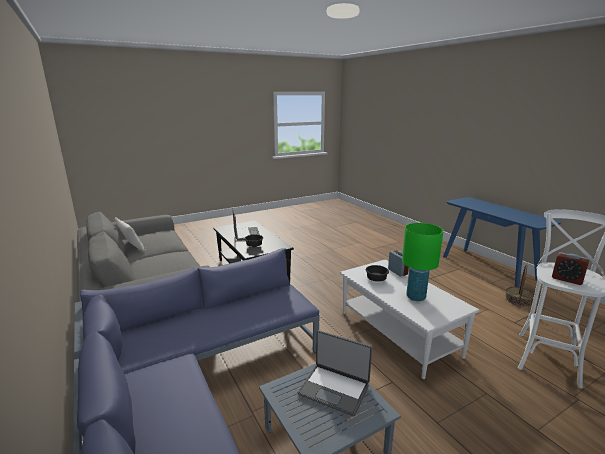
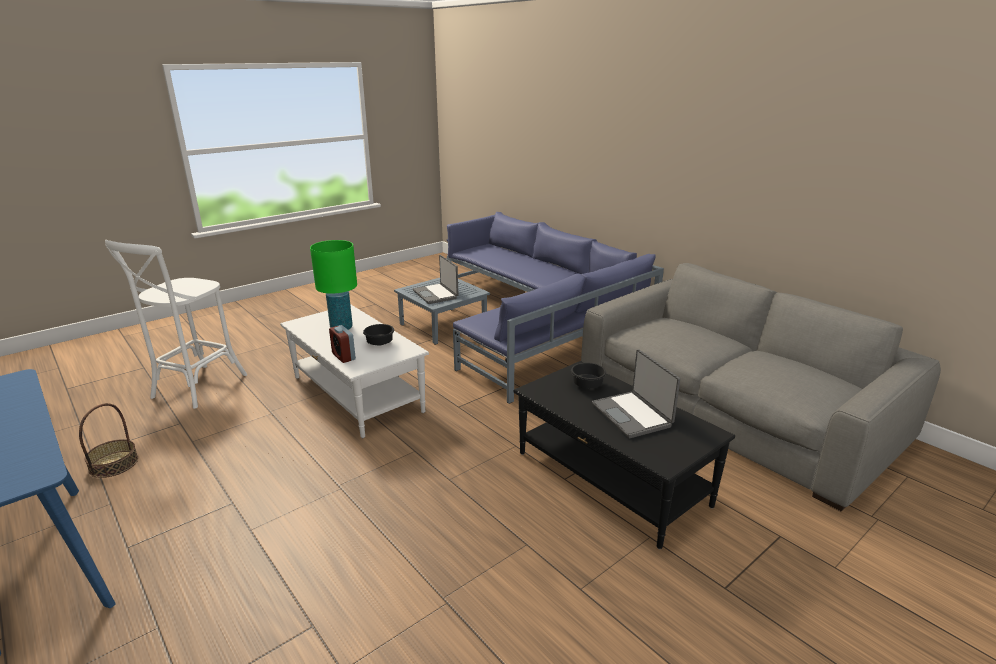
camera: 170 degrees right, 5 degrees up
white pillow [115,218,146,251] -> none
laptop [298,330,372,417] -> laptop turned 135 degrees counterclockwise [413,255,459,304]
alarm clock [552,252,589,285] -> none

